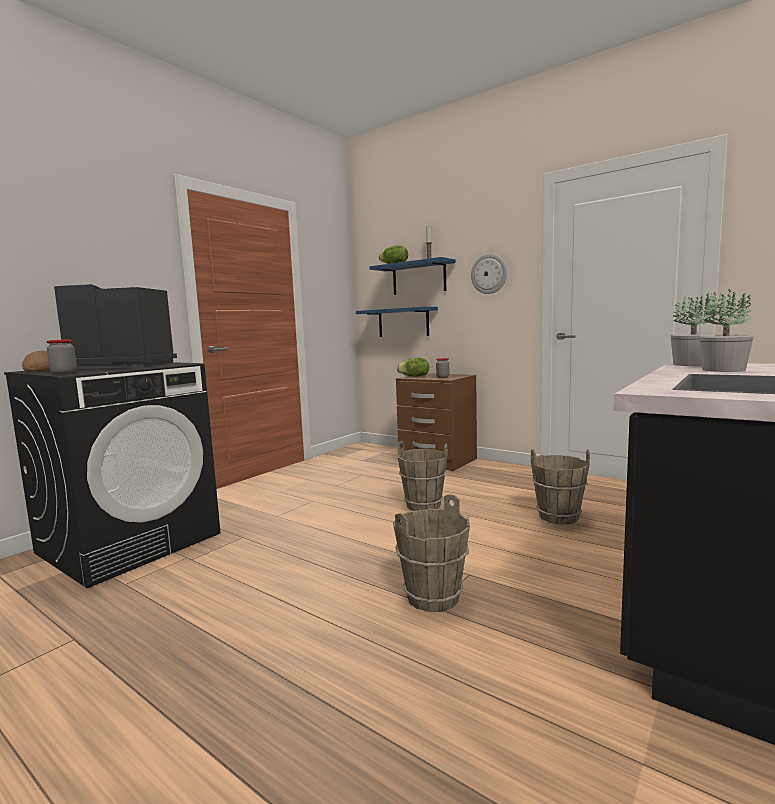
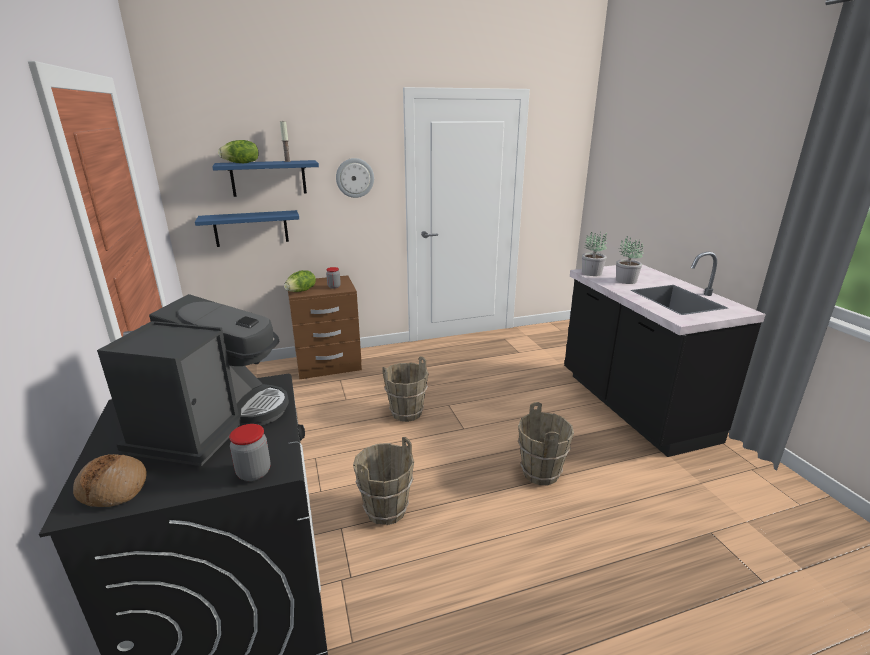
camera: 55 degrees left, 15 degrees up
coffee machine [54,284,177,369] -> coffee machine turned 150 degrees clockwise [97,294,289,466]
brown bucket [531,449,590,525] -> brown bucket moved to [353,437,414,525]

